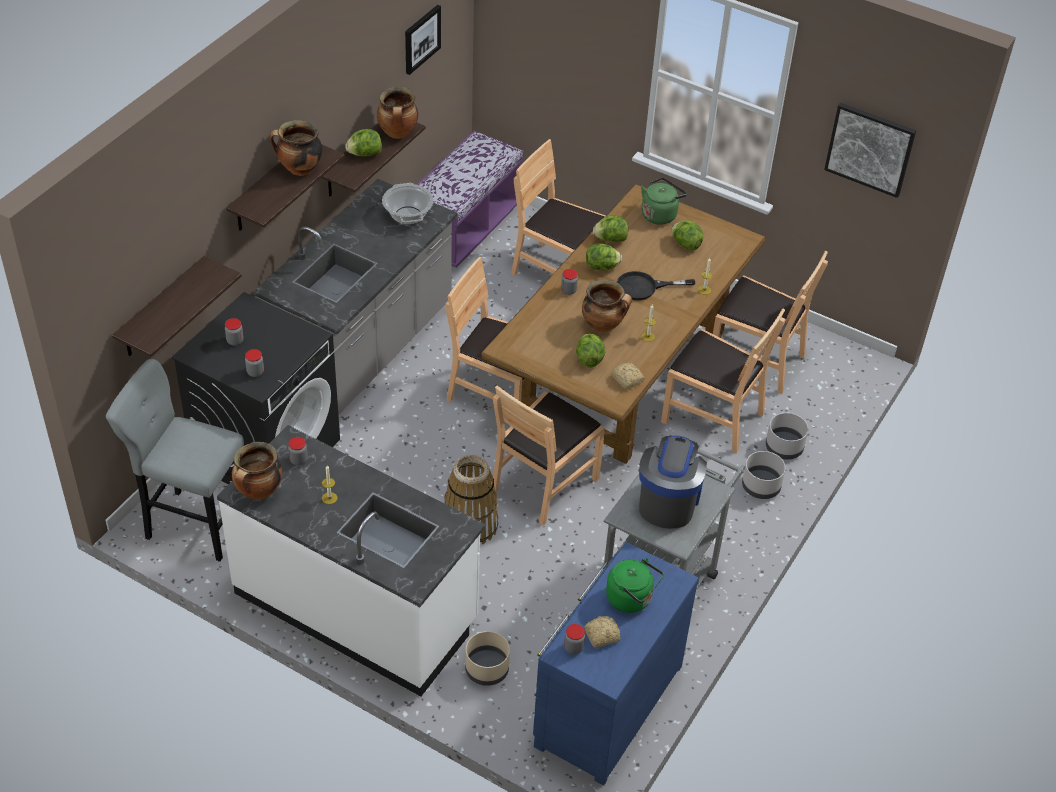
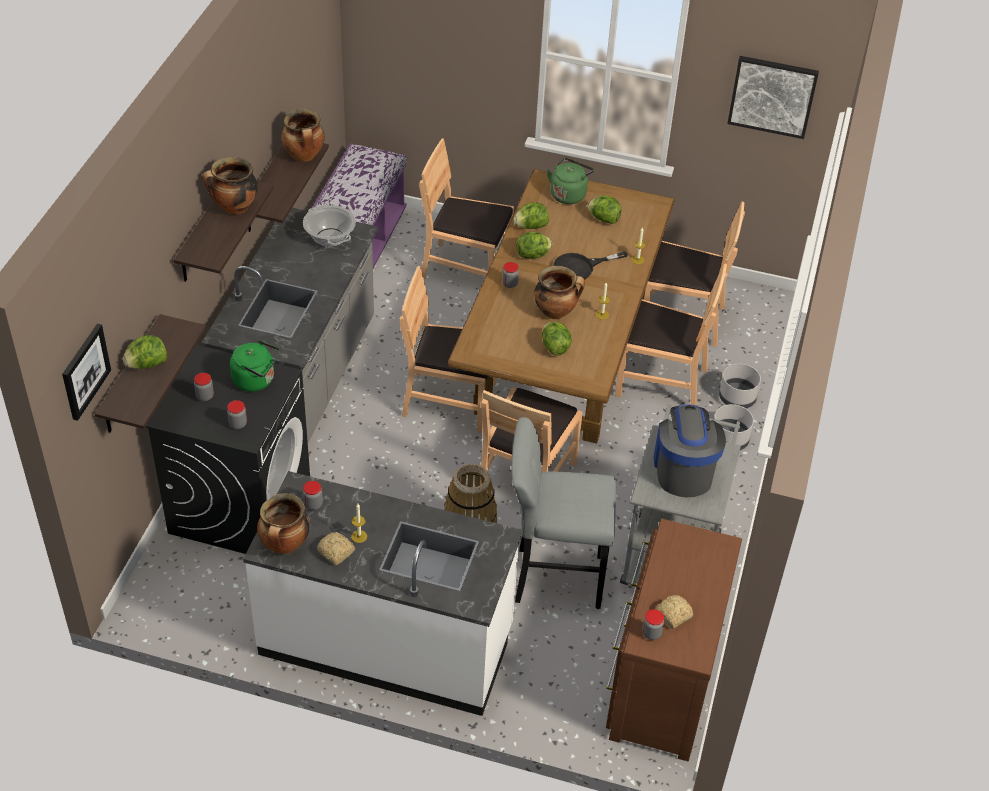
camera: 15 degrees left, 0 degrees up
grey stool [106,359,244,562] -> grey stool moved to [511,417,616,609]
lettuce [345,129,382,156] -> lettuce moved to [123,335,167,369]
picture [405,5,441,75] -> picture moved to [62,324,111,421]
beige planter [465,631,510,686] -> none
blue dresser [533,542,699,785] -> brown dresser [606,519,742,761]
green kettle [606,558,664,613] -> green kettle moved to [230,340,280,392]
bread [612,363,645,389] -> bread moved to [317,532,355,565]

